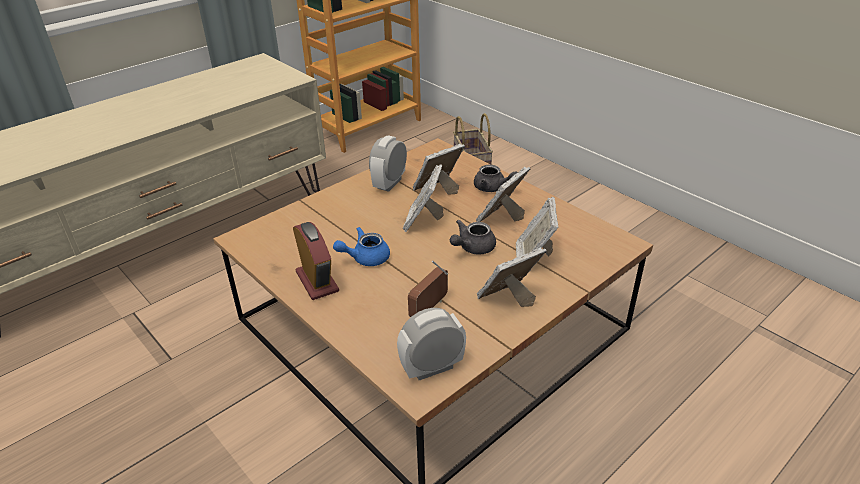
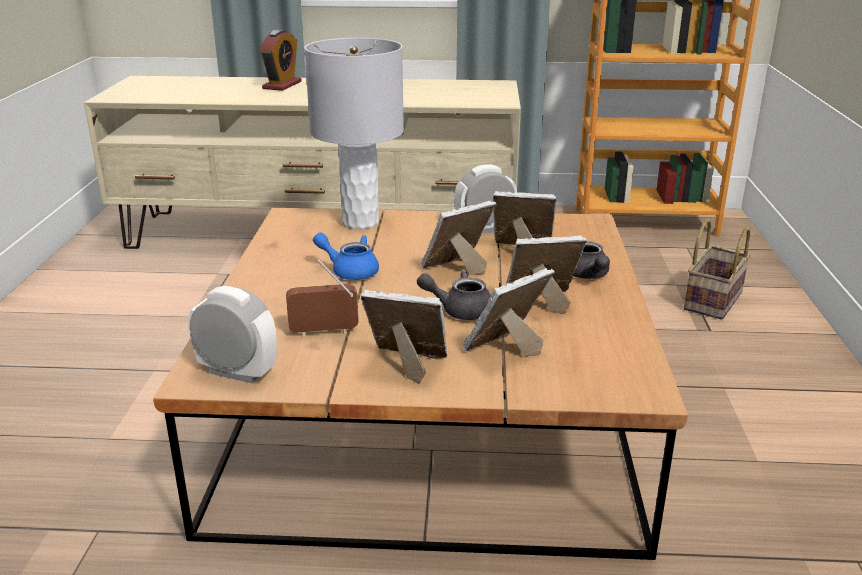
camera: 45 degrees right, 10 degrees down
alarm clock [293,222,339,300] -> alarm clock moved to [260,30,302,91]
none -> grey table lamp [304,38,404,229]

